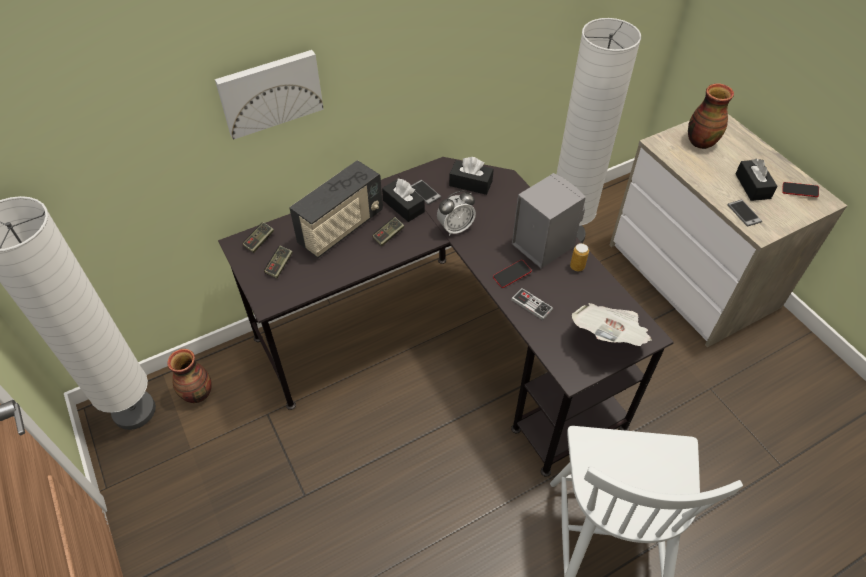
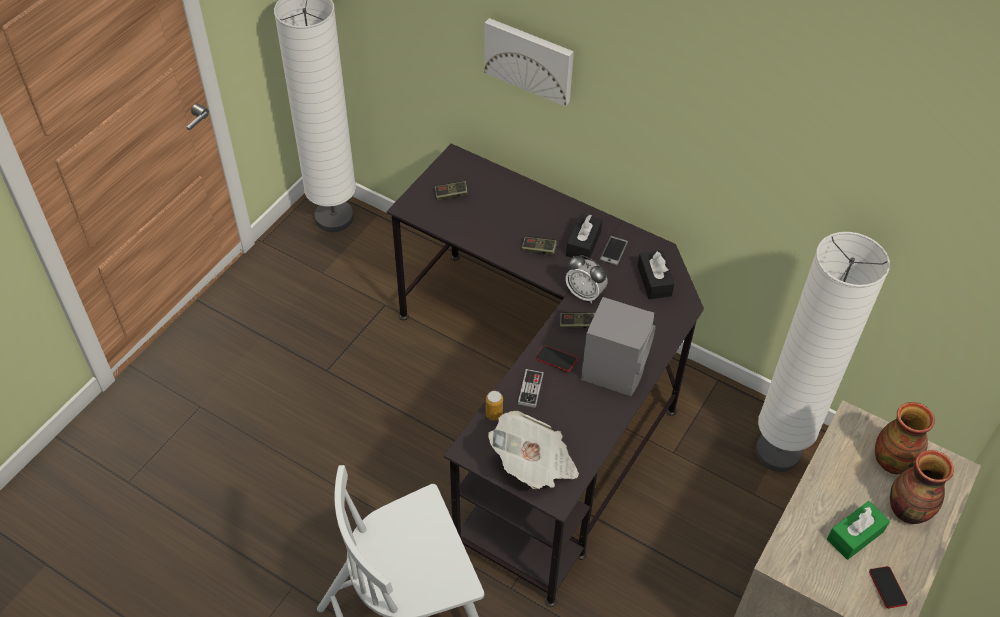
camera: 60 degrees right, 0 degrees up
vase [167,349,212,403] -> vase moved to [890,450,954,524]
game controller [242,222,274,253] -> game controller moved to [560,312,595,328]
radio [289,160,383,258] -> none
can [570,243,589,271] -> can moved to [486,391,503,421]
phone [727,199,762,227] -> none
black tissue box [735,159,777,201] -> green tissue box [827,501,890,560]

